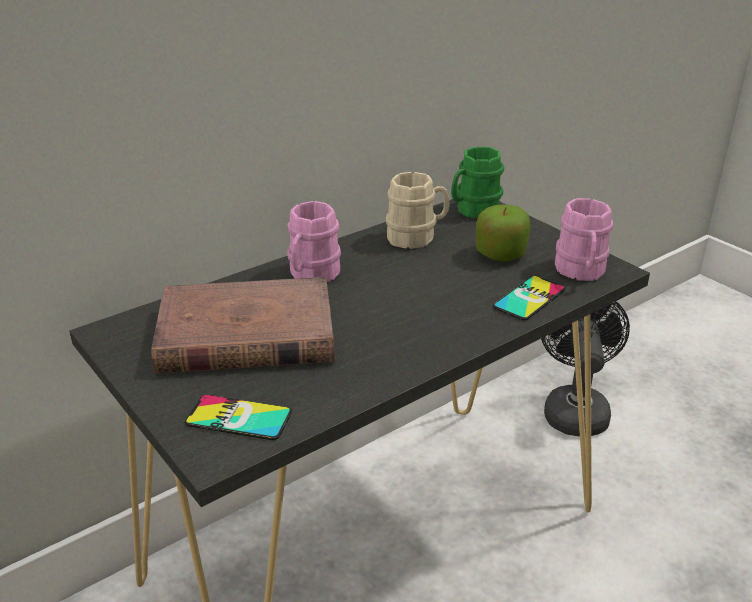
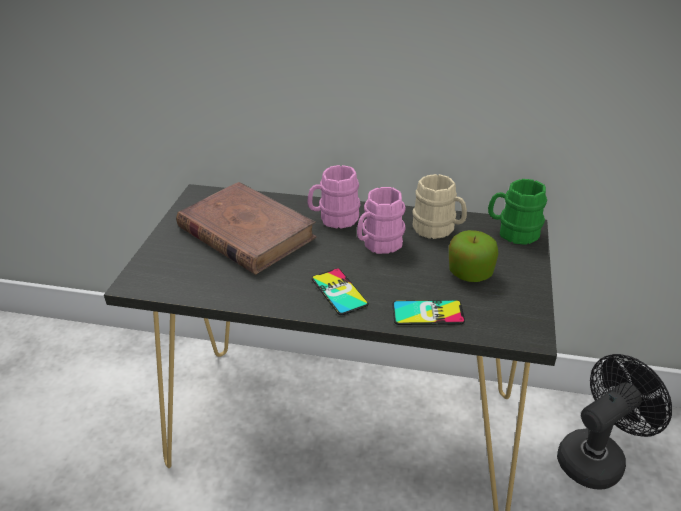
camera: 50 degrees right, 5 degrees up
phone [185,395,292,440] -> phone moved to [312,268,369,315]
pink mug [555,198,613,281] -> pink mug moved to [357,187,406,254]

